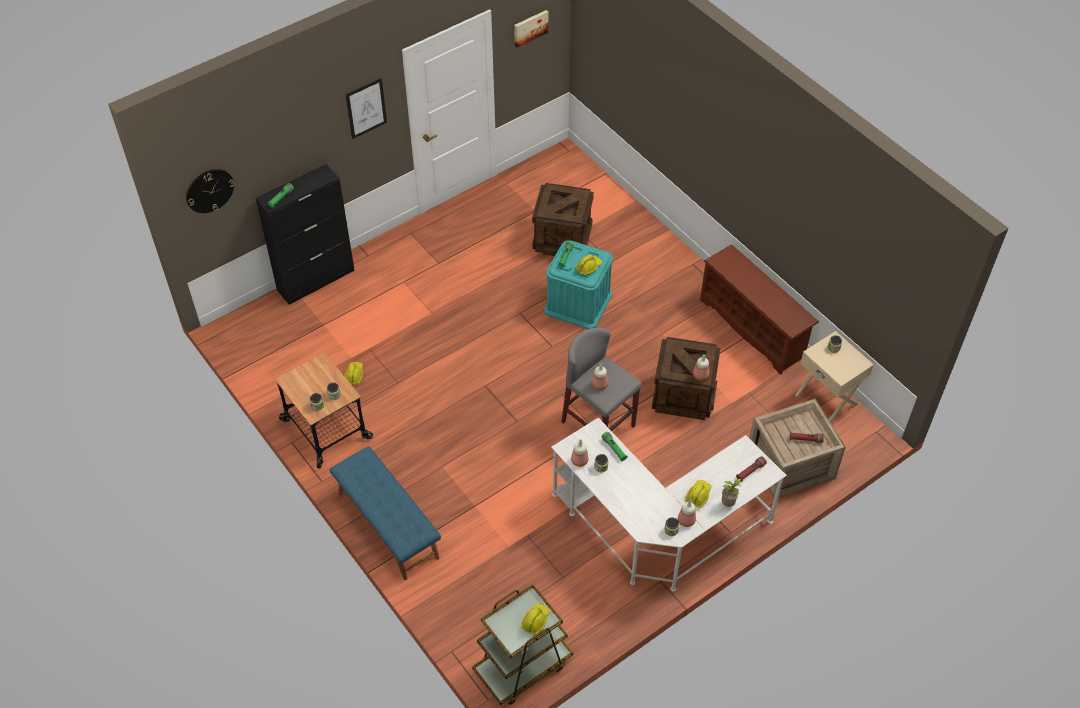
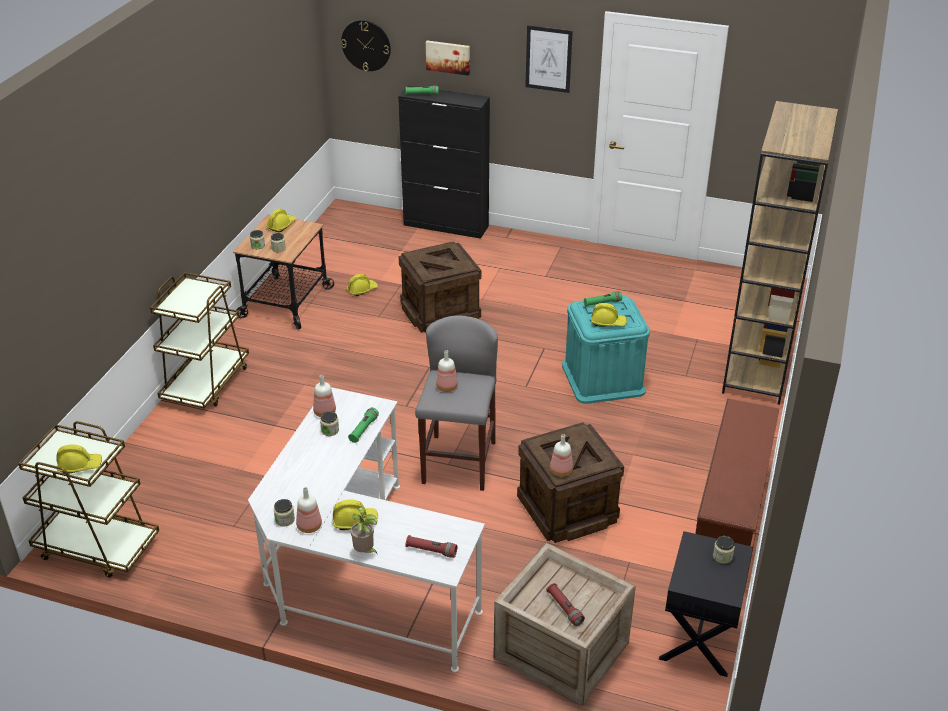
camera: 55 degrees right, 15 degrees down
blue bench [330,446,441,580] -> brown cart [150,272,249,408]
picture [514,10,548,47] -> picture moved to [426,40,470,76]
crate [532,183,594,256] -> crate moved to [399,242,481,333]
beige nightstand [795,331,874,423] -> black nightstand [659,531,753,677]
none -> yellow hard hat [266,208,296,232]
none -> brown bookcase [722,101,838,405]

